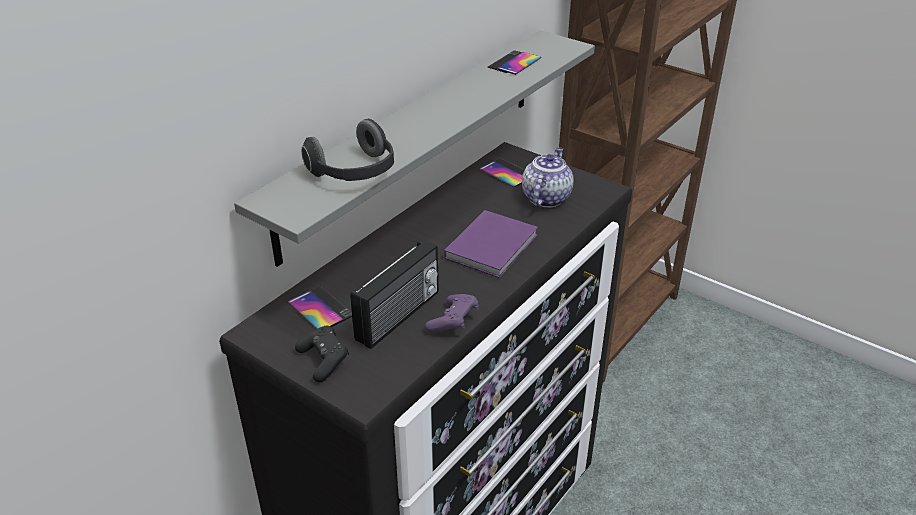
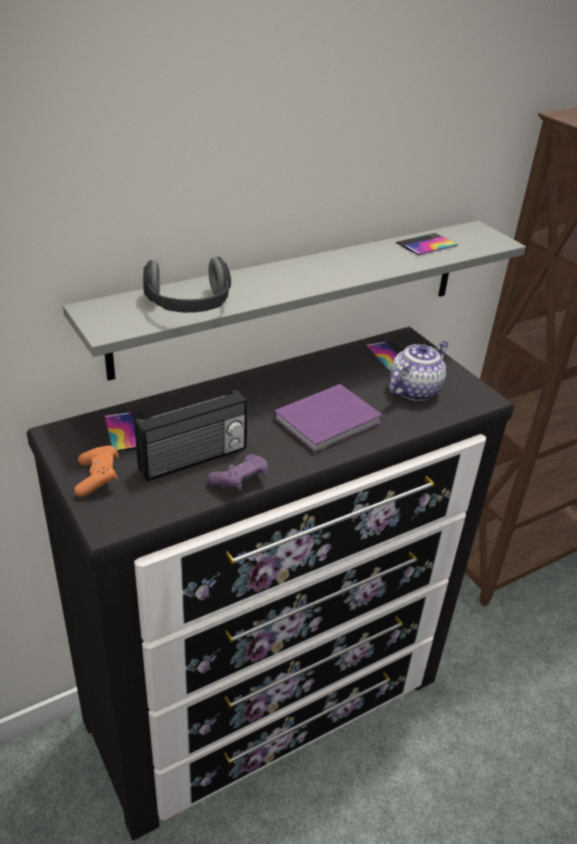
camera: 20 degrees right, 0 degrees up
black game controller [295,326,349,382] -> orange game controller [74,446,119,497]

